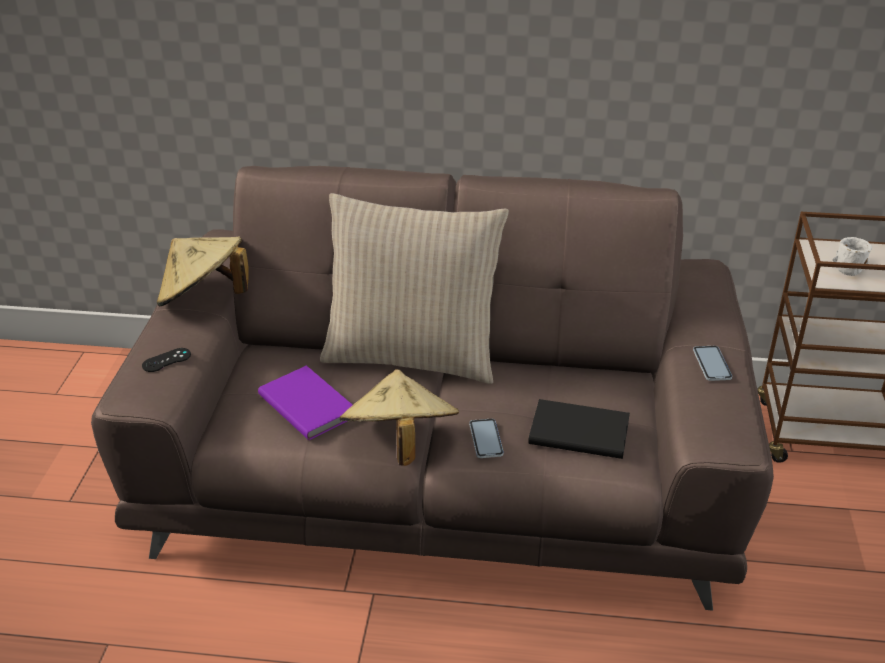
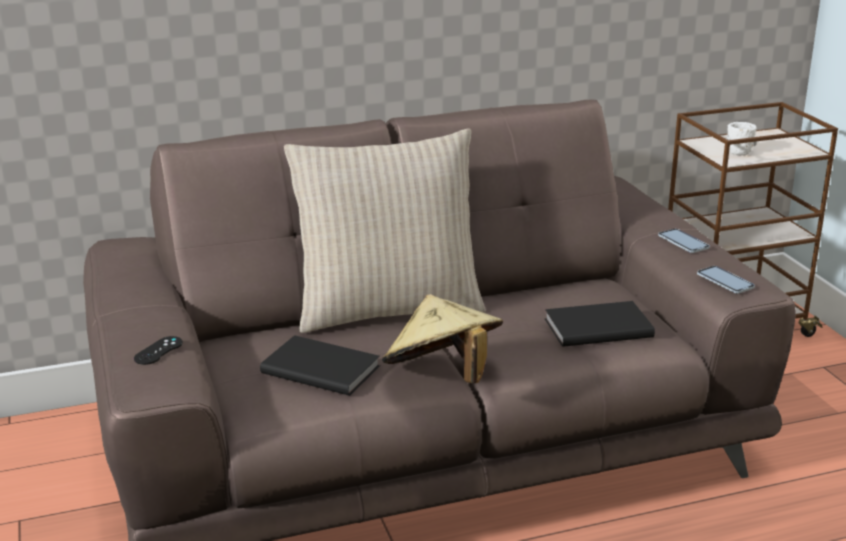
camera: 25 degrees left, 10 degrees down
beige hat [157,237,249,306] -> none
purple book [258,365,352,440] -> black book [260,335,380,396]
phone [469,419,504,458] -> phone moved to [697,266,755,294]

